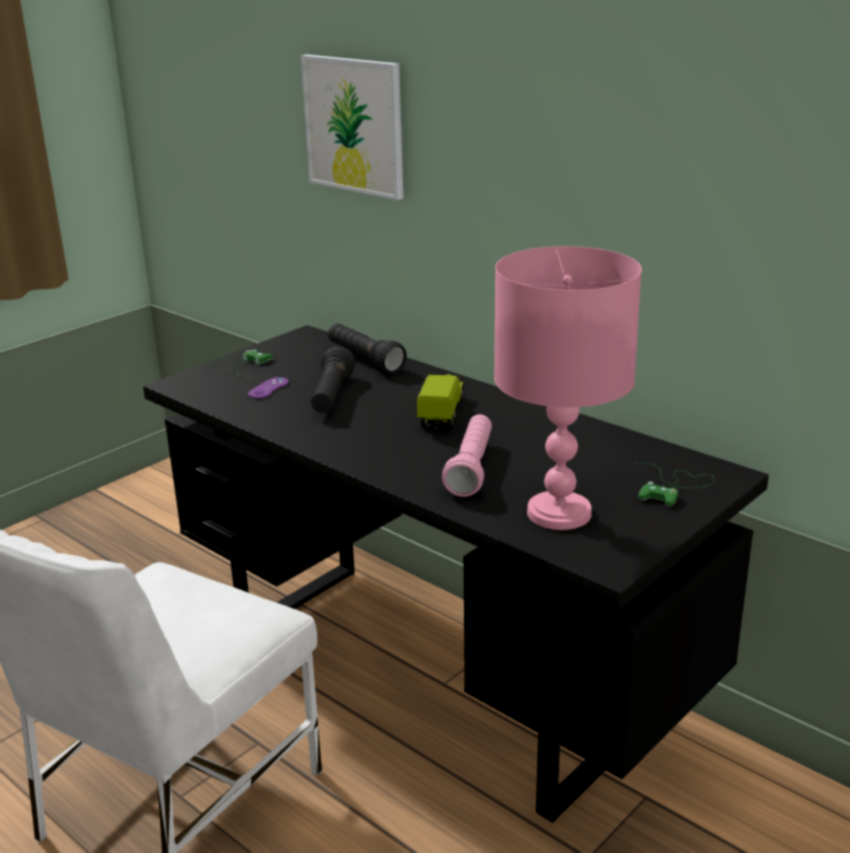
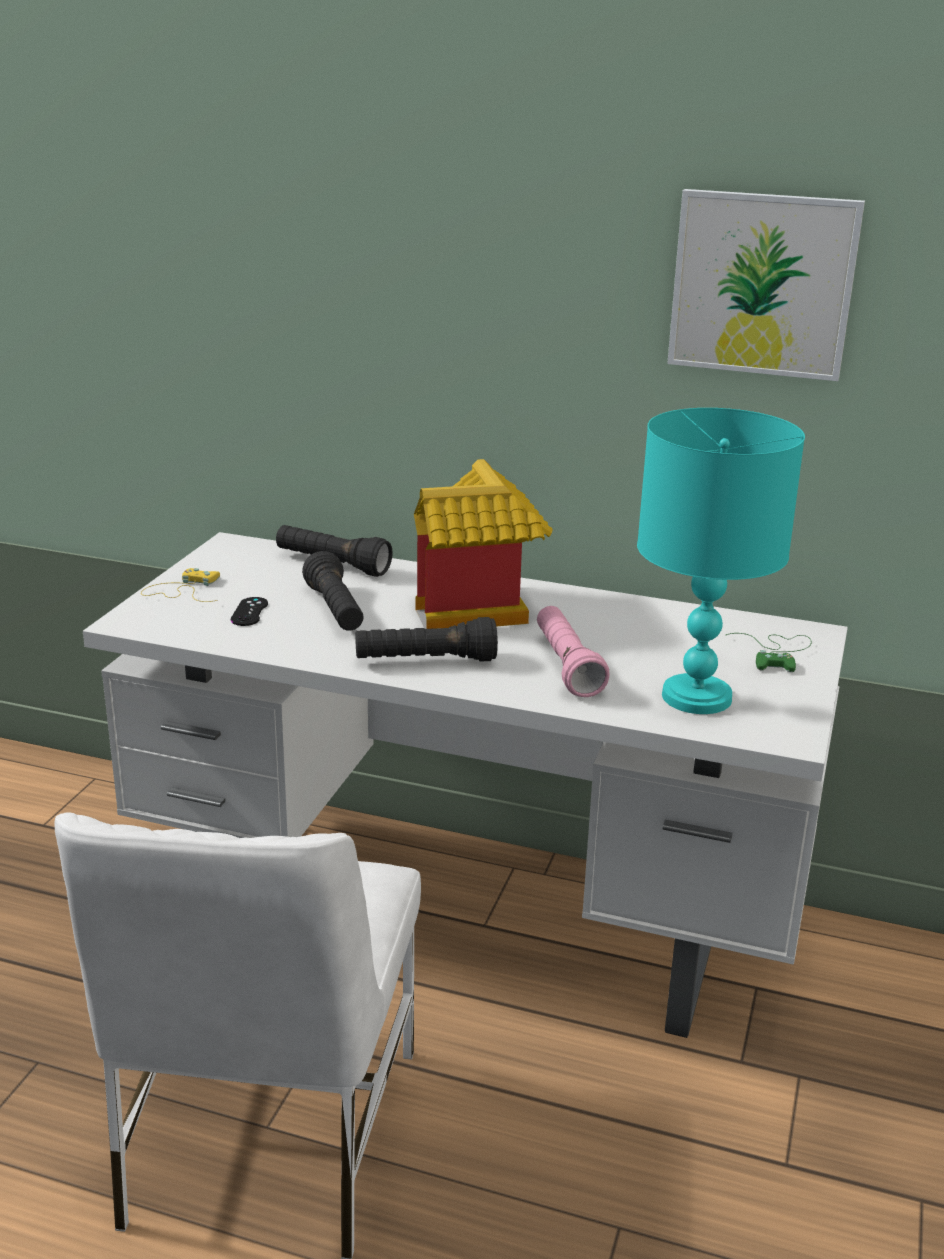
camera: 25 degrees left, 0 degrees up
black desk [143,325,769,823] -> white desk [83,532,848,1038]
green game controller [203,350,273,377] -> yellow game controller [141,568,220,602]
purple game controller [248,377,289,399] -> black game controller [231,597,268,626]
picture [301,55,403,200] -> picture moved to [667,189,865,381]
toy truck [417,374,464,429] -> toy house [414,459,552,629]
pink table lamp [494,246,642,530] -> turquoise table lamp [637,408,805,714]
none -> black flashlight [355,617,498,662]

